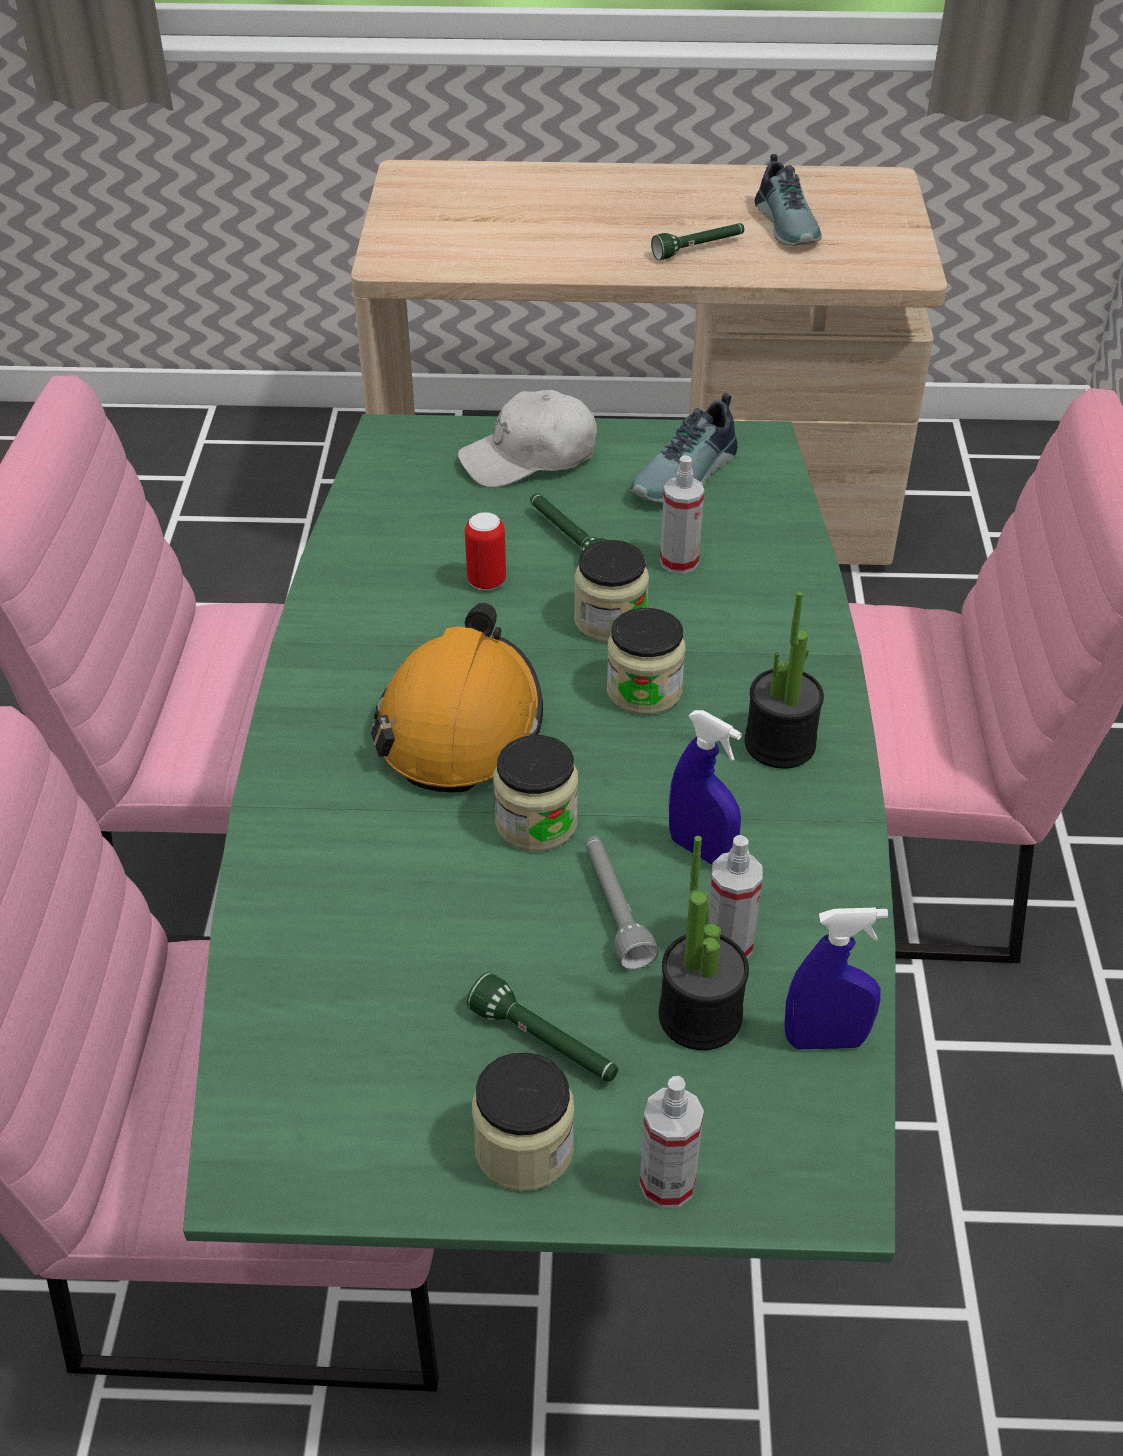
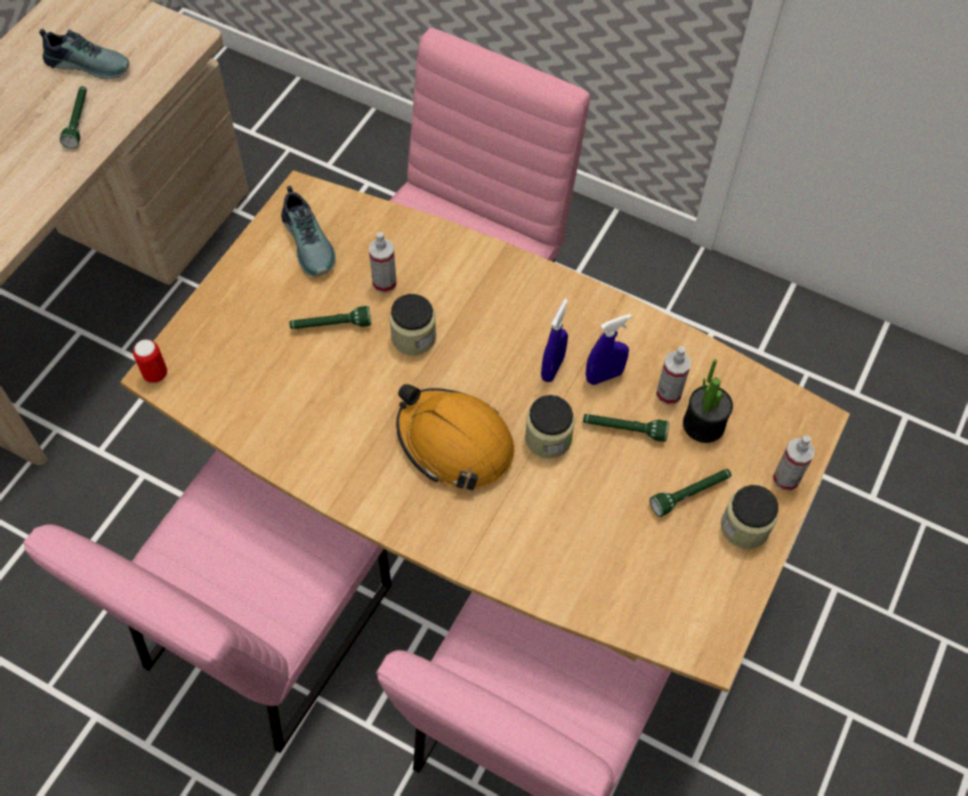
camera: 65 degrees left, 15 degrees up
green dining table [183,414,895,1262] -> brown dining table [120,170,850,692]
white cap [458,390,597,488] -> none
can [465,512,506,590] -> can moved to [133,339,167,383]
grey flashlight [586,836,658,970] -> green flashlight [583,414,669,442]
jar [607,608,685,715] -> none
potted plant [744,591,824,769] -> none
blue spray bottle [785,908,888,1049] -> blue spray bottle moved to [541,299,568,382]

